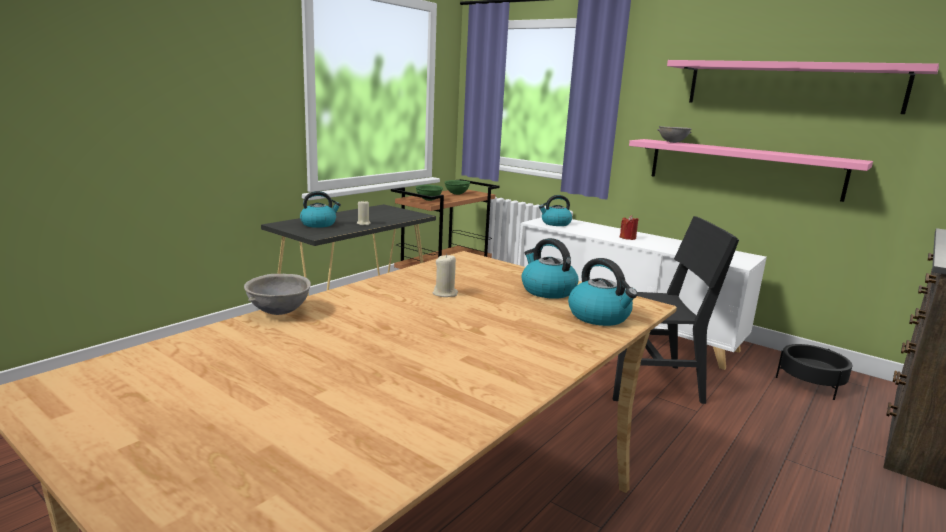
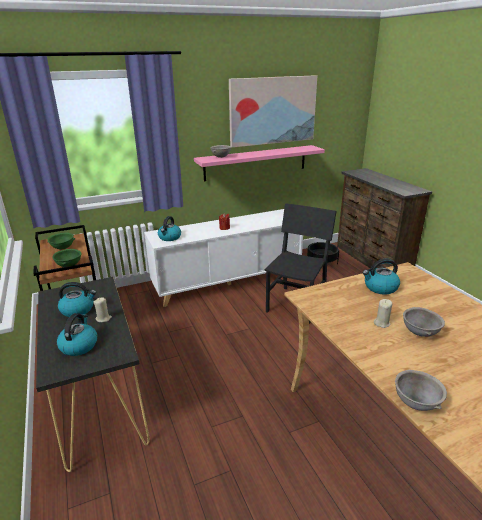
camera: 60 degrees left, 10 degrees up
kettle [568,258,638,326] -> kettle moved to [58,282,96,317]
pink shelf [667,60,939,114] -> picture [229,75,317,147]
none -> grey bowl [403,307,445,337]

